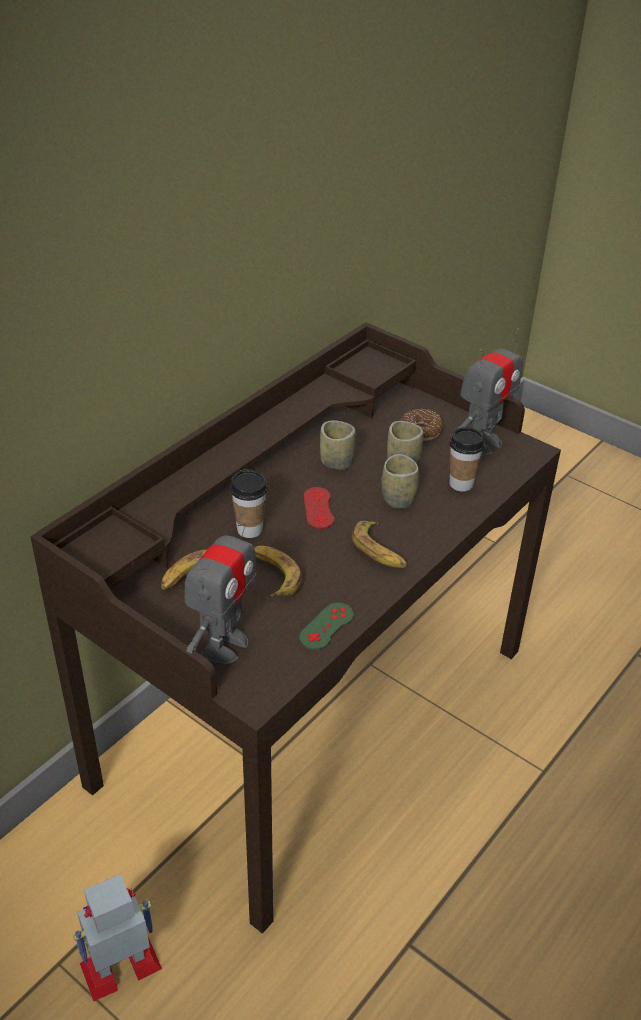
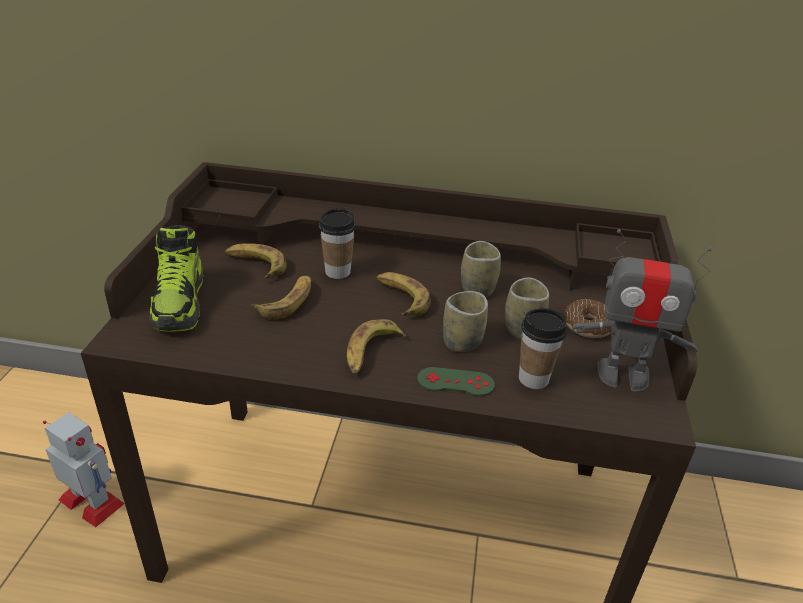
camera: 60 degrees right, 5 degrees down
toy robot [184,510,256,664] -> shoe [149,225,203,332]
green game controller [299,603,354,650] -> green game controller moved to [417,367,495,396]
red game controller [303,487,335,529] -> banana [376,272,431,316]

